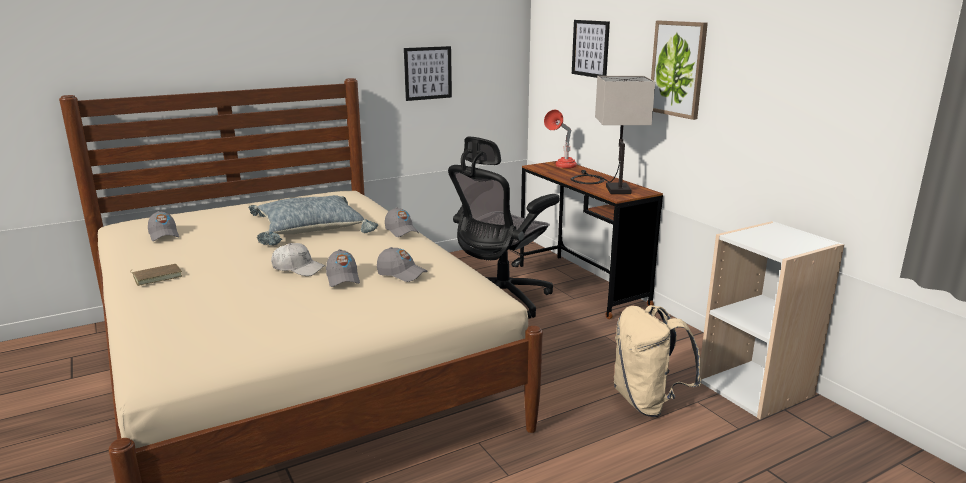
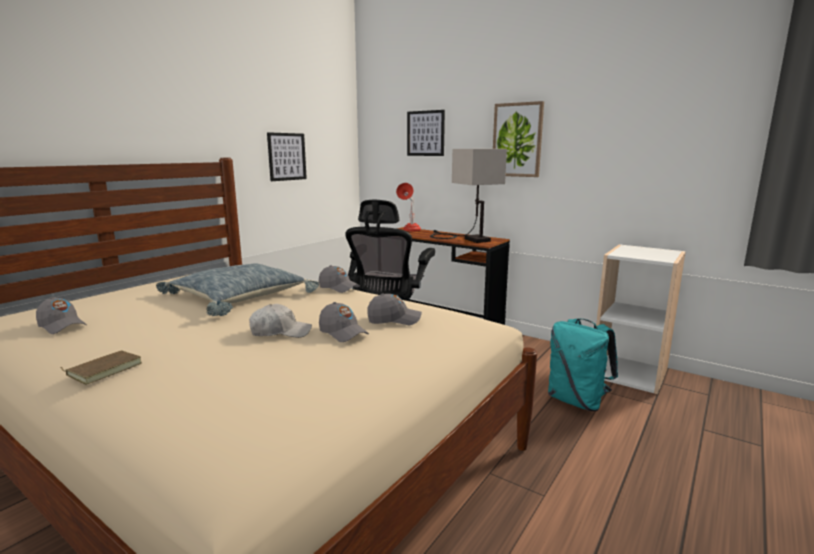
camera: 25 degrees left, 5 degrees down
beige backpack [613,305,702,417] -> turquoise backpack [548,318,618,411]

